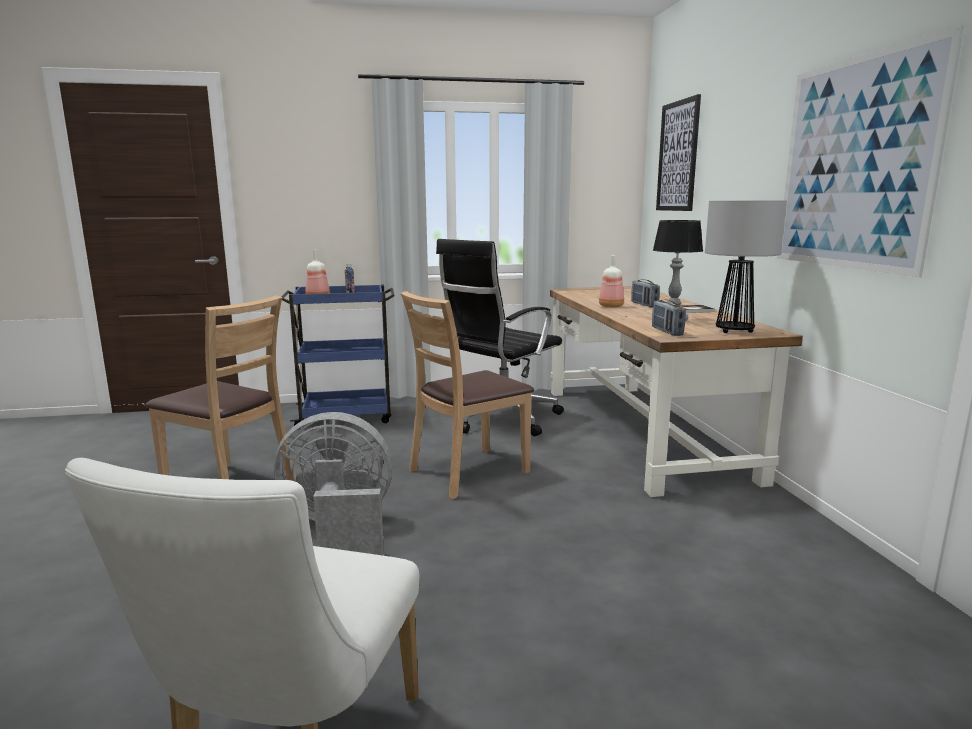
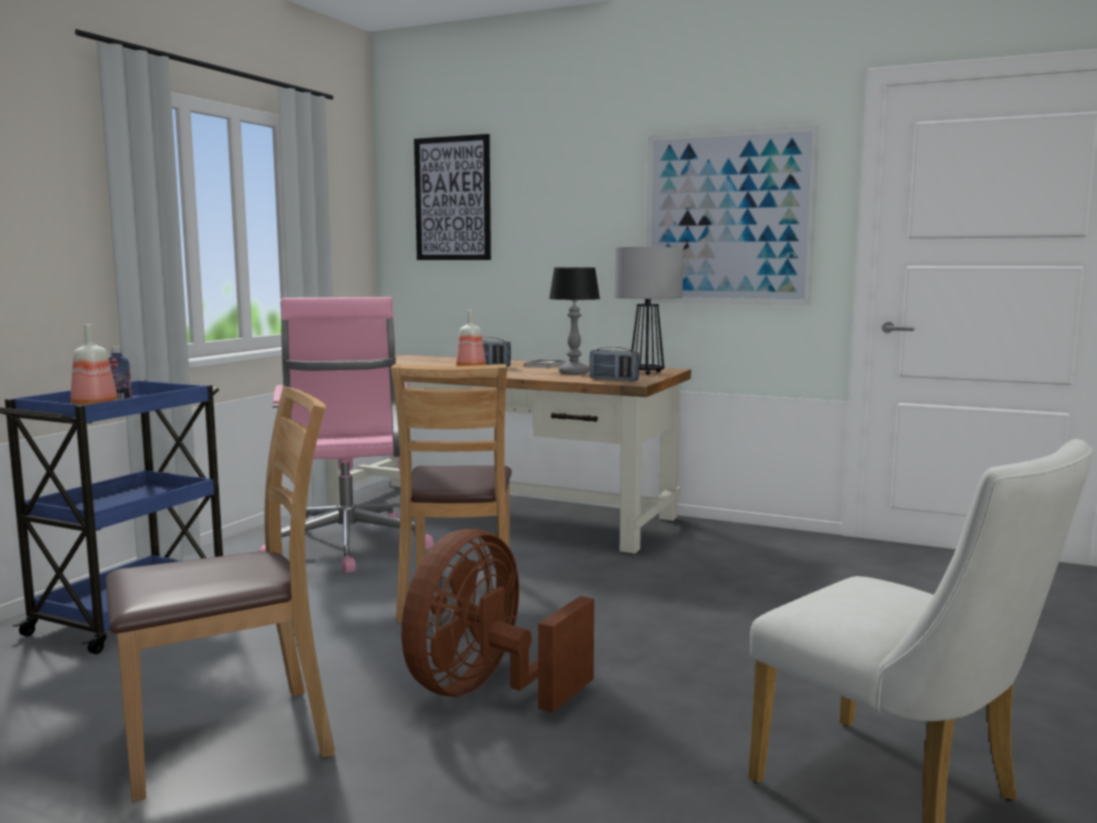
camera: 55 degrees left, 5 degrees down
grey fan [274,412,393,555] -> brown fan [401,529,594,713]
black office chair [436,239,564,436] -> pink office chair [259,297,434,573]

